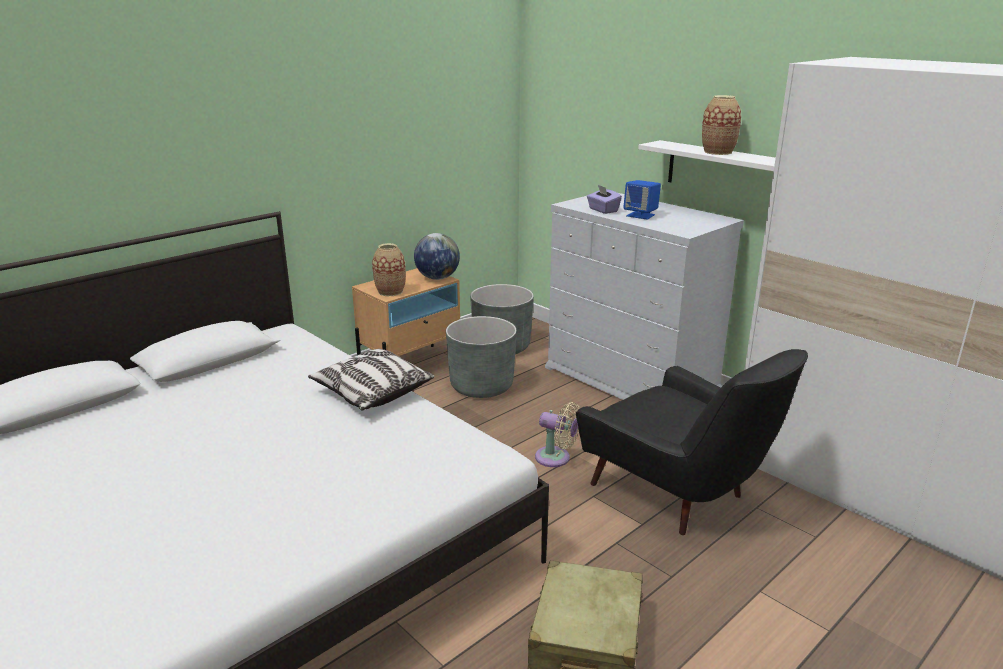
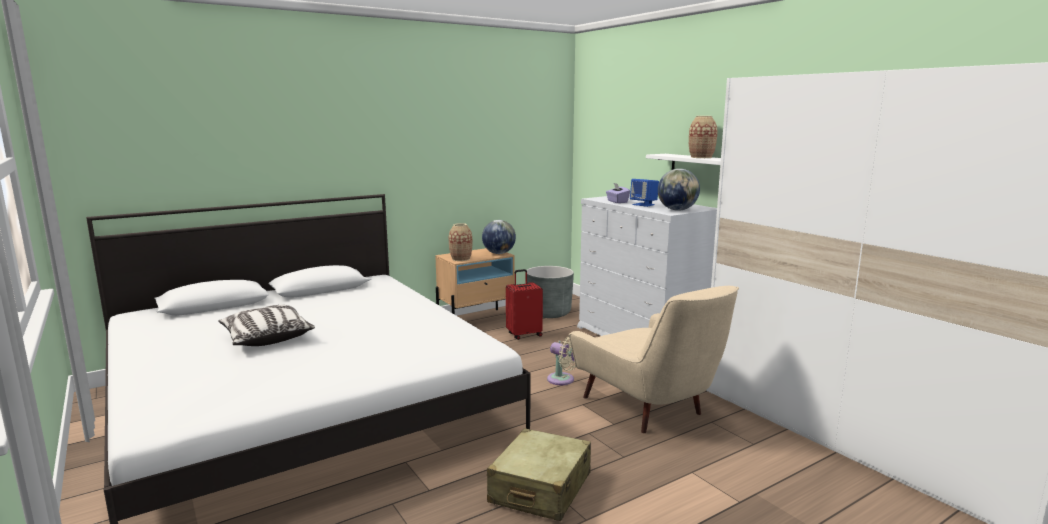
camera: 10 degrees right, 10 degrees down
pillow [308,349,434,410] -> pillow moved to [218,305,315,346]
grey planter [446,316,517,398] -> red suitcase [506,269,543,340]
black armchair [576,349,808,535] -> beige armchair [569,286,739,433]
none -> globe [658,169,700,211]

